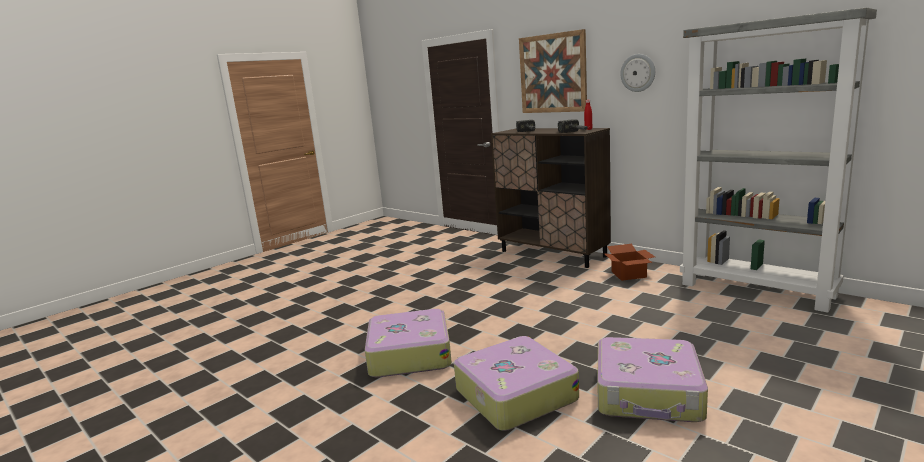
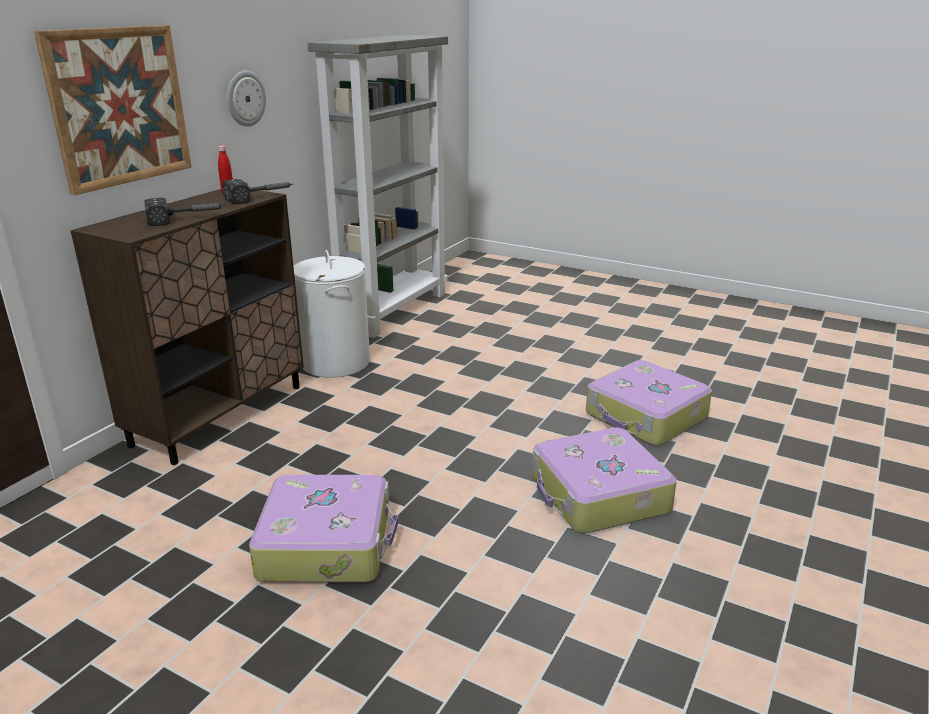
camera: 105 degrees left, 10 degrees up
suitcase [597,337,708,422] -> suitcase moved to [249,475,398,582]
cardboard box [603,244,655,281] -> white laundry basket [293,250,370,378]

